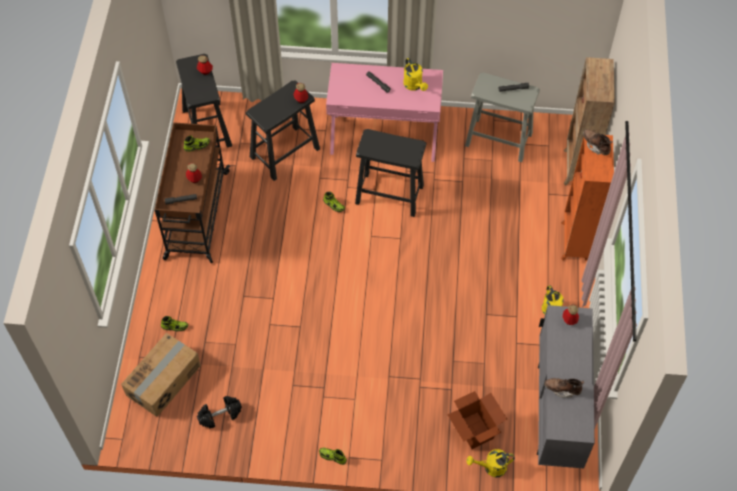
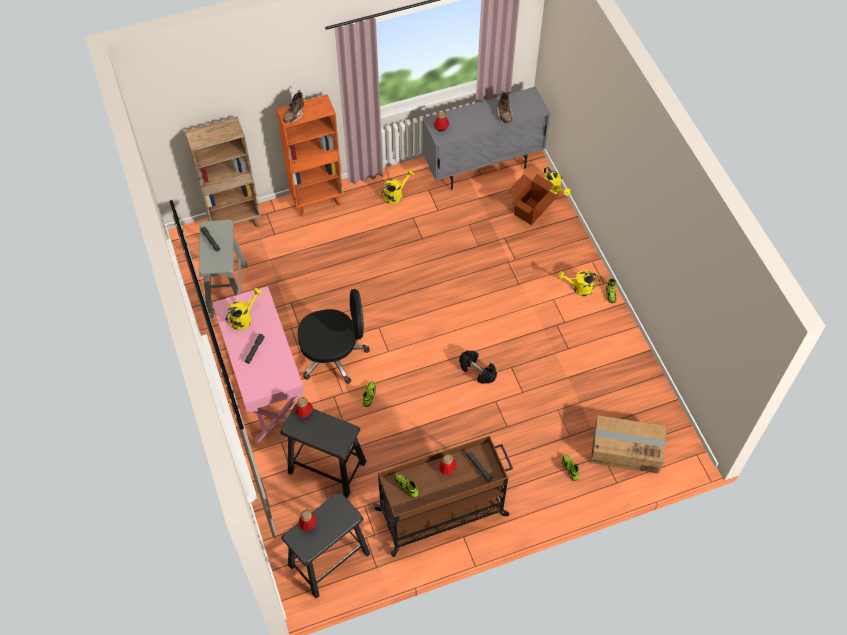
camera: 115 degrees left, 0 degrees up
black dumbbell [197,396,242,429] -> black dumbbell moved to [459,351,497,384]
black stool [355,129,427,217] -> black office chair [298,289,370,384]
none -> yellow watering can [558,270,600,296]

